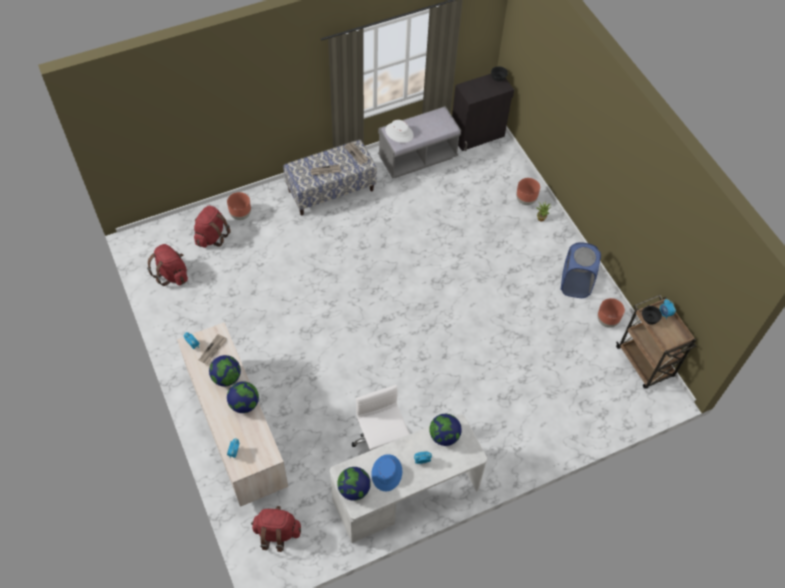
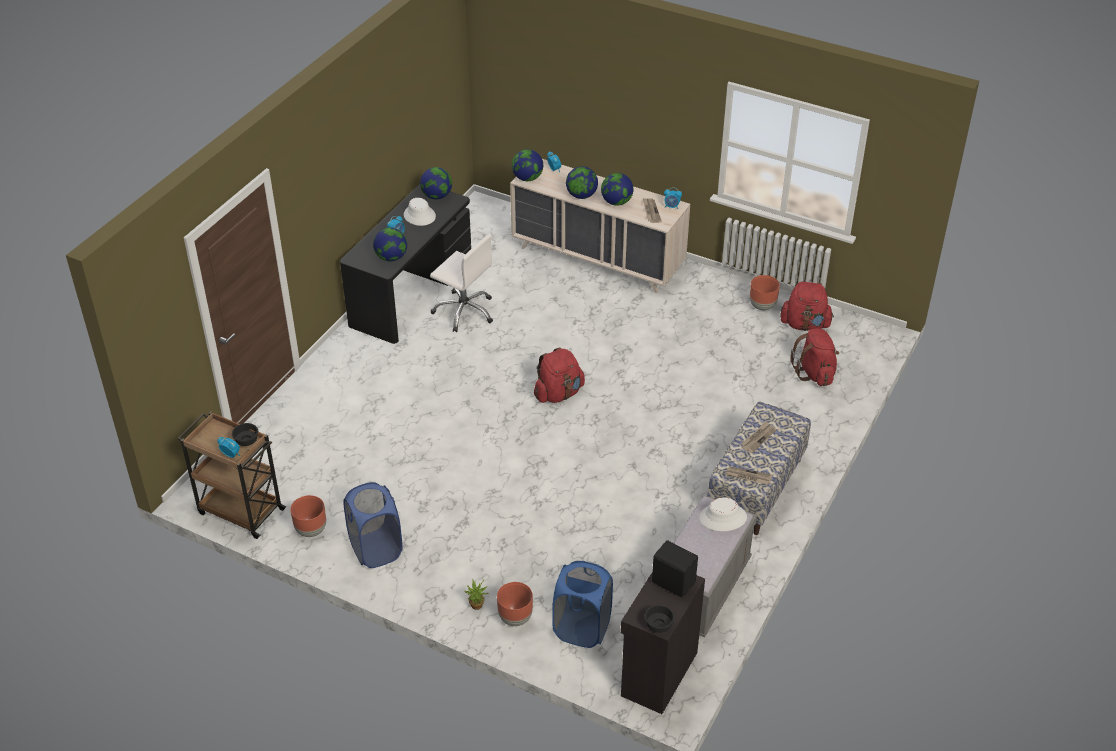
camera: 145 degrees right, 15 degrees down
brown planter [227,192,251,220] -> brown planter moved to [750,275,780,310]
red backpack [251,506,301,552] -> red backpack moved to [534,348,585,403]
white desk [330,414,487,543] -> black desk [340,184,471,344]
blue hat [371,454,402,491] -> white hat [404,198,436,226]
none -> globe [512,149,543,181]
none -> blue laundry basket [552,561,613,648]
none -> black speaker [652,540,698,598]

